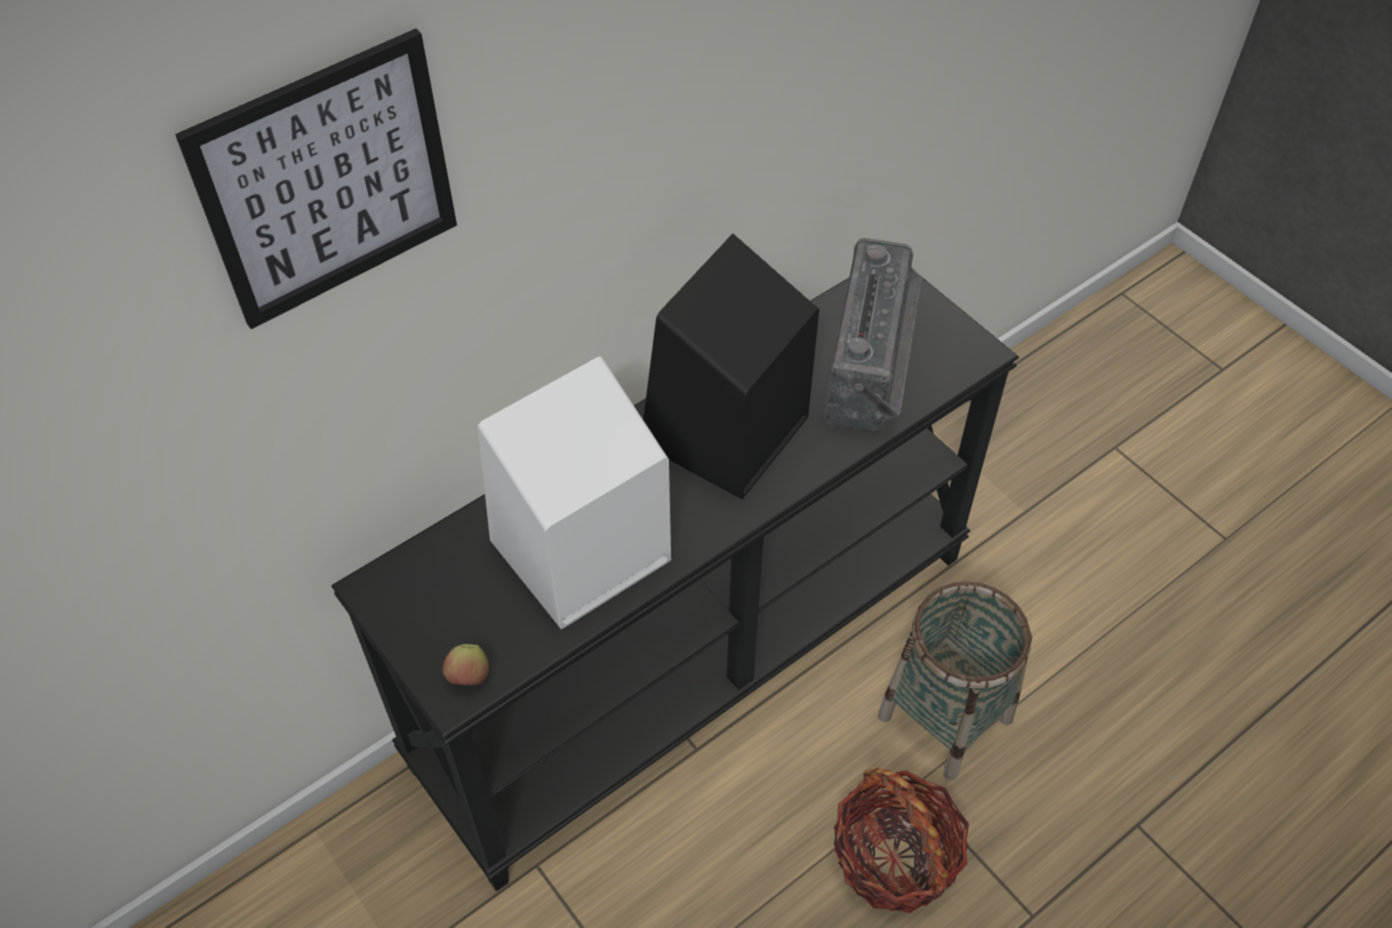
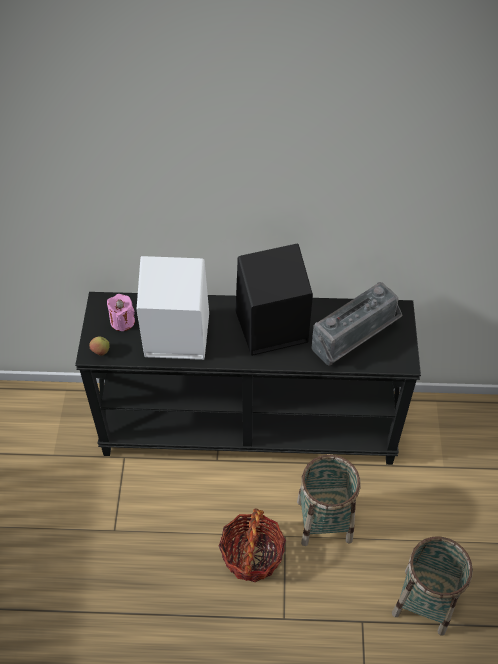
camera: 40 degrees right, 0 degrees up
picture [175,29,457,329] -> none
none -> pink candle [107,294,135,331]
none -> basket [392,537,473,636]

